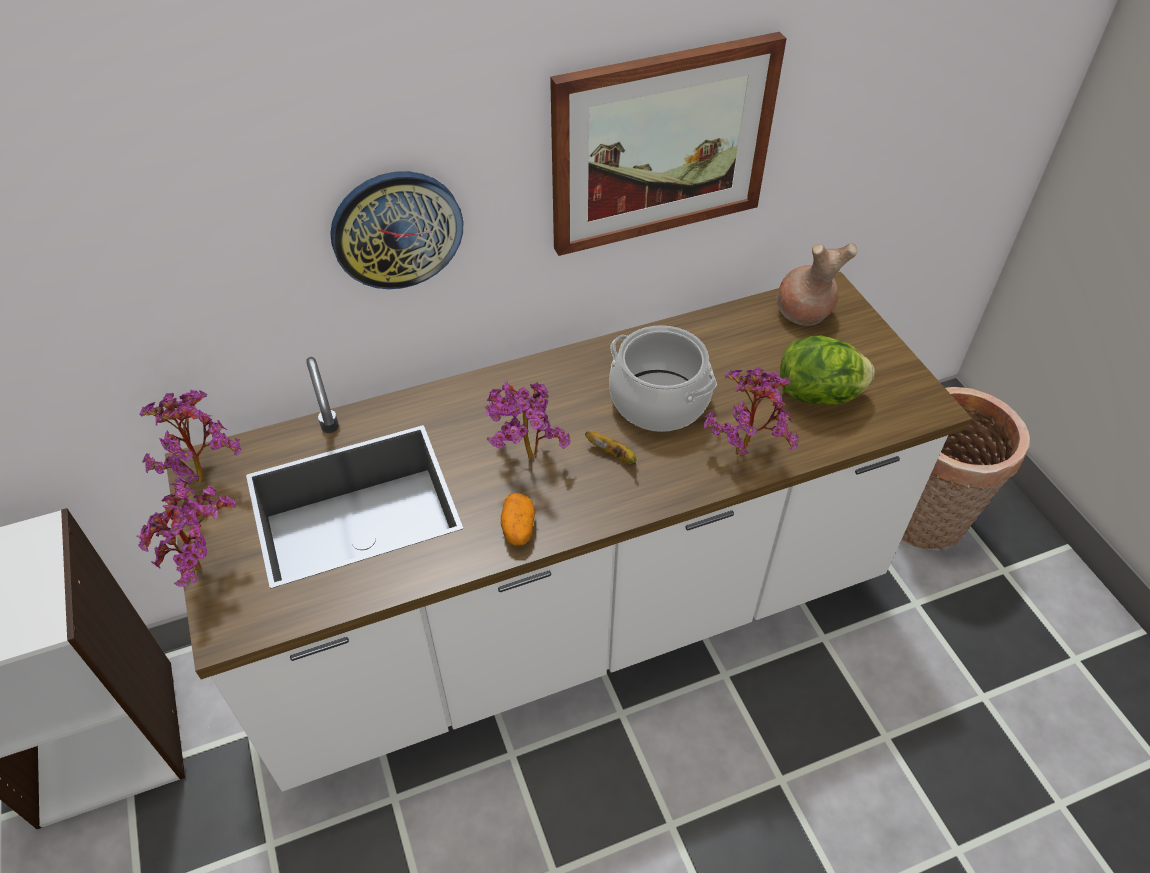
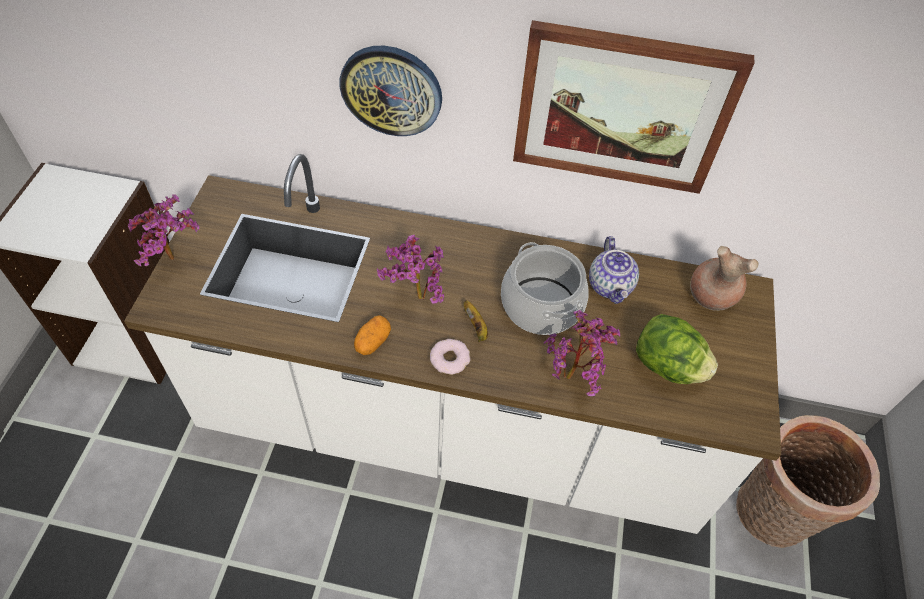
camera: 30 degrees right, 5 degrees up
potted plant [140,390,242,483] -> none
none -> donut [430,339,470,375]
none -> teapot [589,236,639,304]

